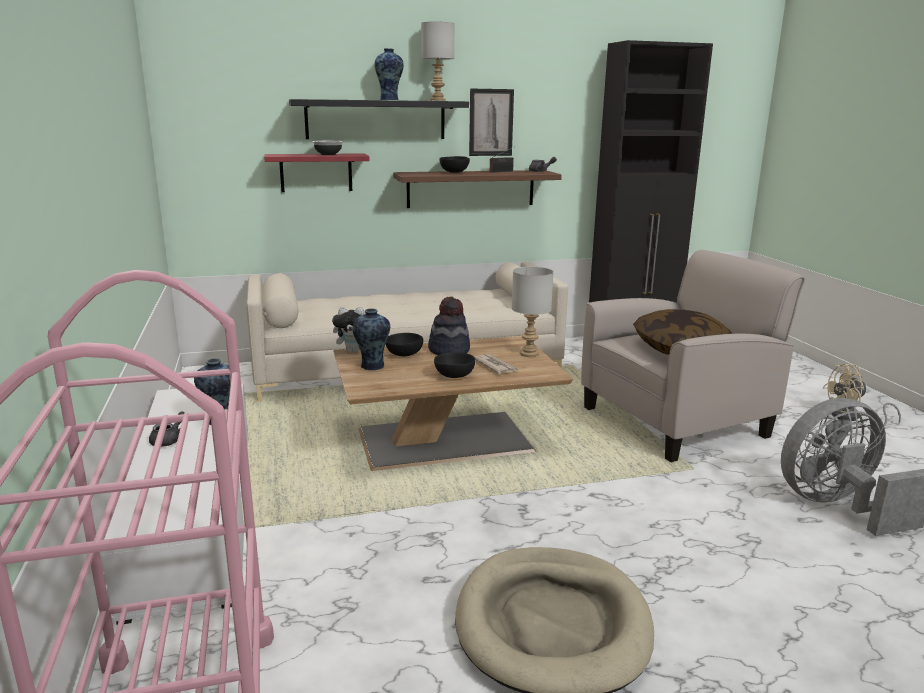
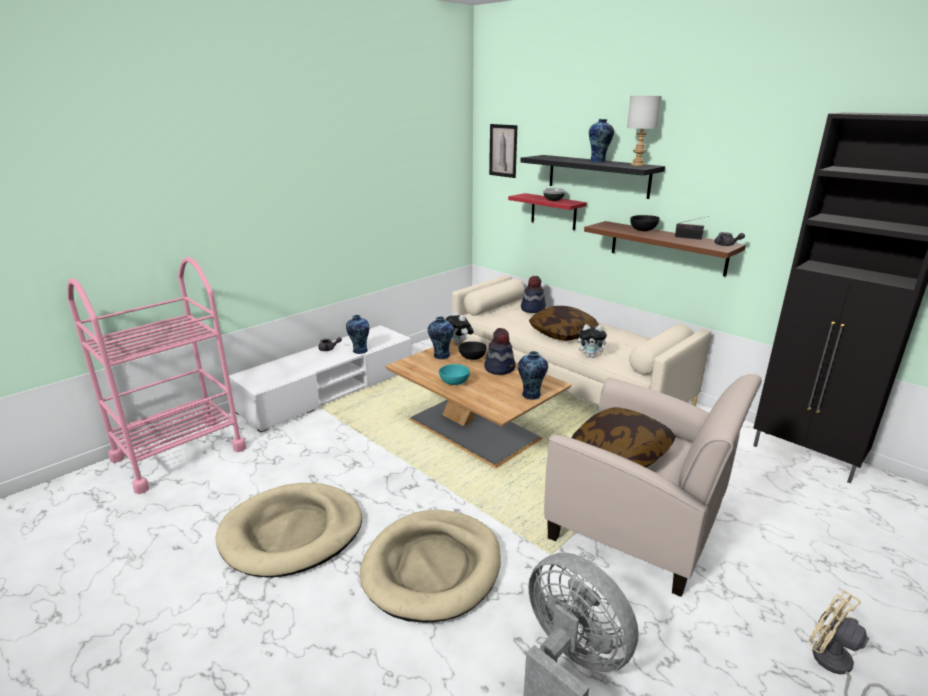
camera: 60 degrees right, 5 degrees up
black bowl [434,352,475,378] -> turquoise bowl [439,364,470,385]
picture [469,89,514,156] -> picture moved to [489,124,518,178]
newspaper [475,354,518,374] -> none
grey table lamp [512,266,554,357] -> vase [518,351,548,400]
none -> beige dog bed [360,510,501,622]
none -> hat [521,276,546,313]
none -> pillow [529,306,599,341]
none -> plush toy [577,324,610,358]

